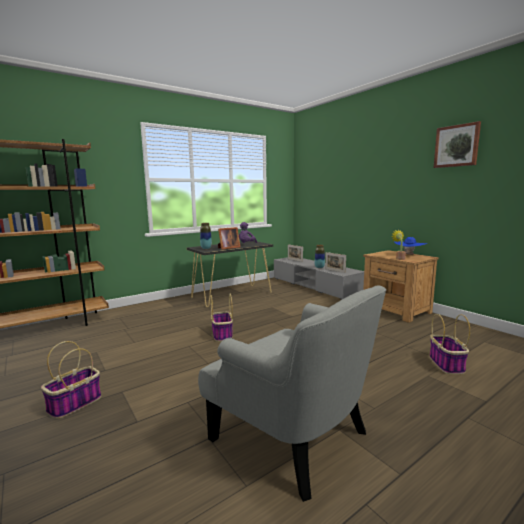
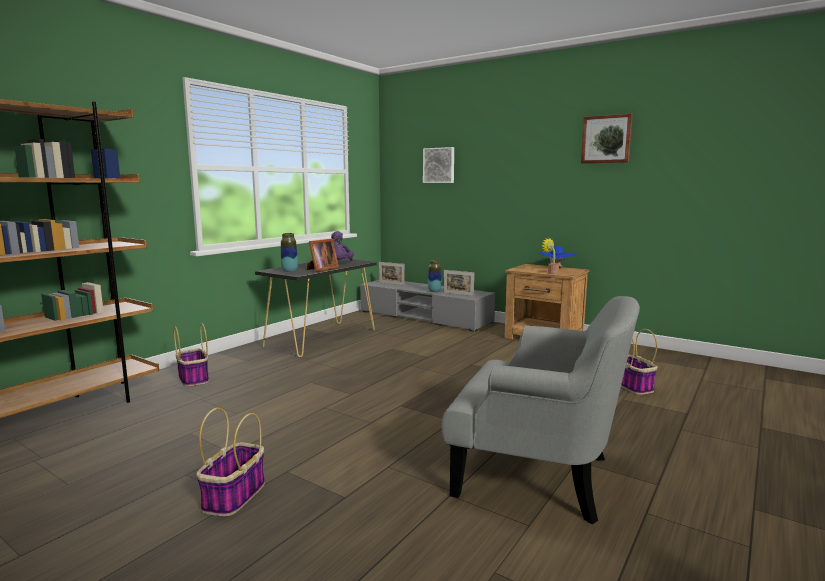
camera: 20 degrees left, 0 degrees up
basket [211,294,233,342] -> basket moved to [174,323,209,387]
none -> picture [423,147,454,183]

